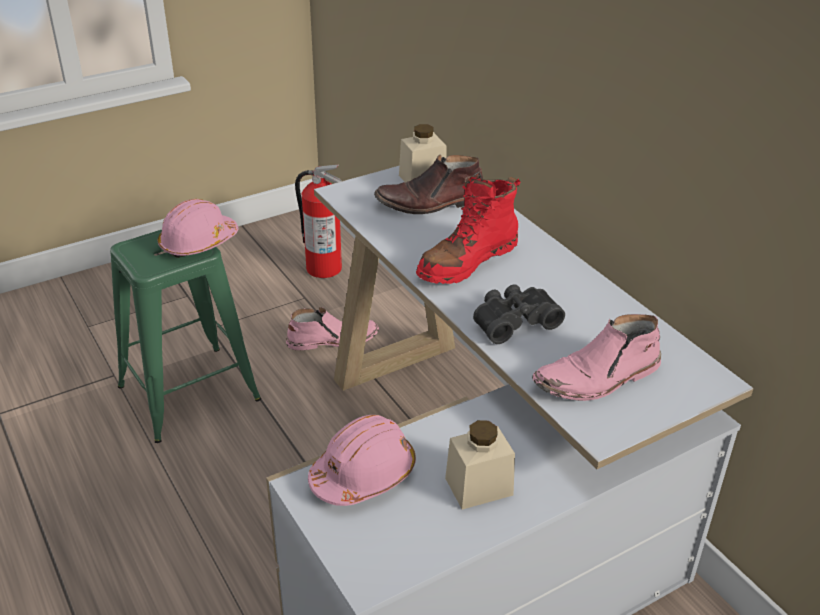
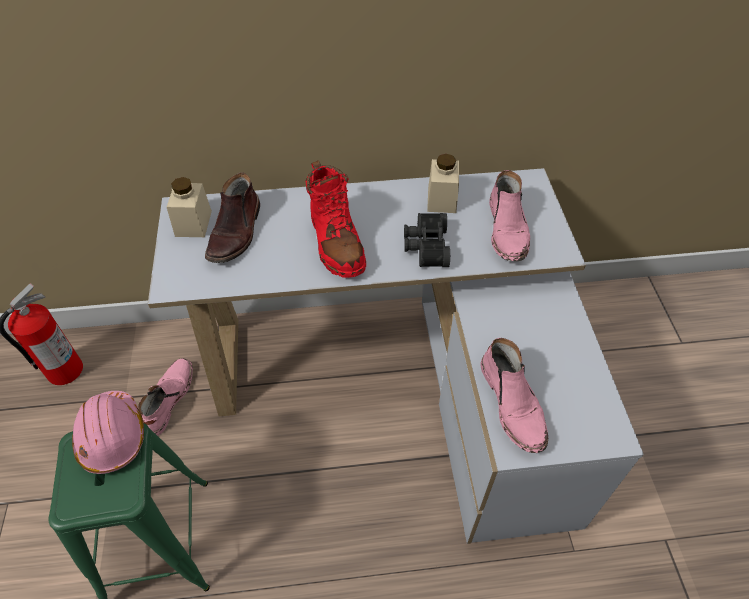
camera: 65 degrees left, 15 degrees up
pink hard hat [308,415,416,506] -> pink boot [480,338,548,453]
beige jar [445,420,515,509] -> beige jar moved to [427,154,459,213]

